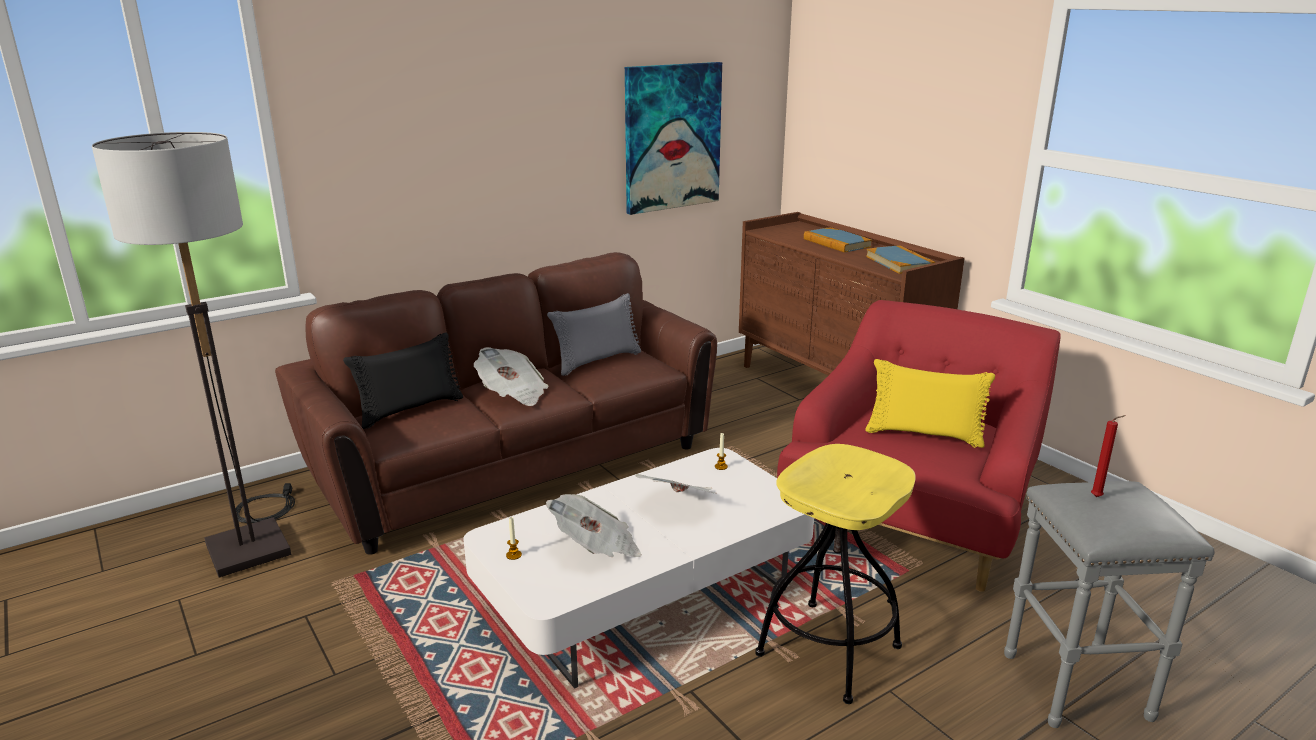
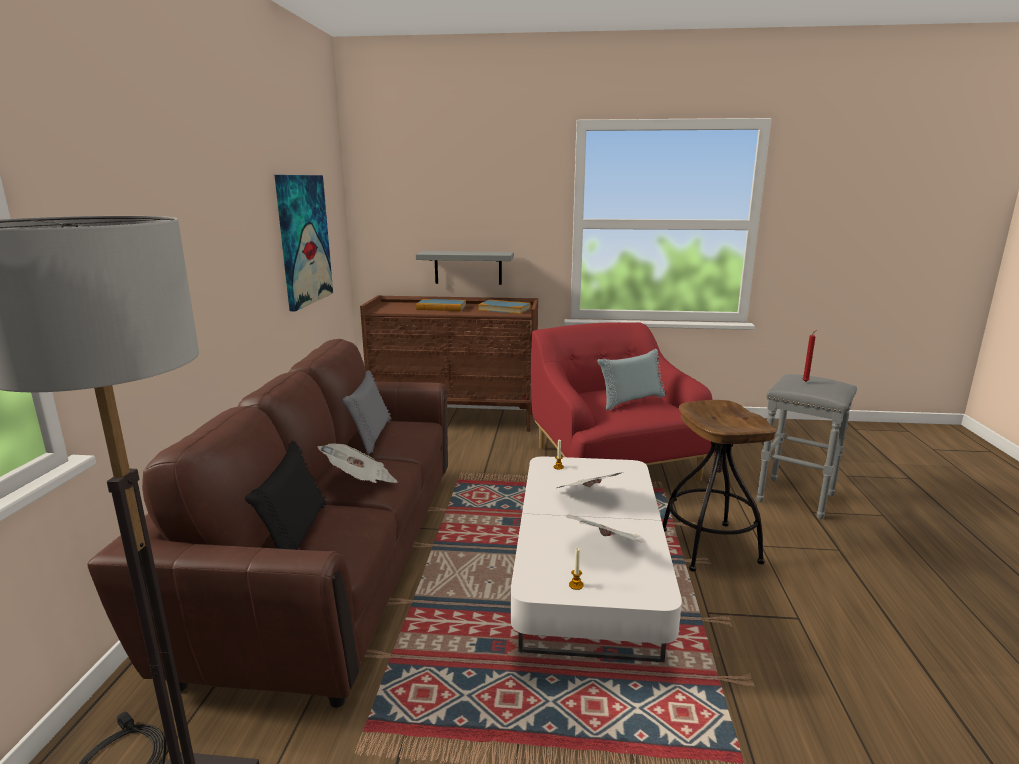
camera: 50 degrees left, 5 degrees down
yellow stool [755,444,916,704] -> brown stool [663,400,777,572]
yellow pillow [865,359,995,448] -> blue pillow [597,349,665,410]
none -> grey shelf [416,251,514,285]

